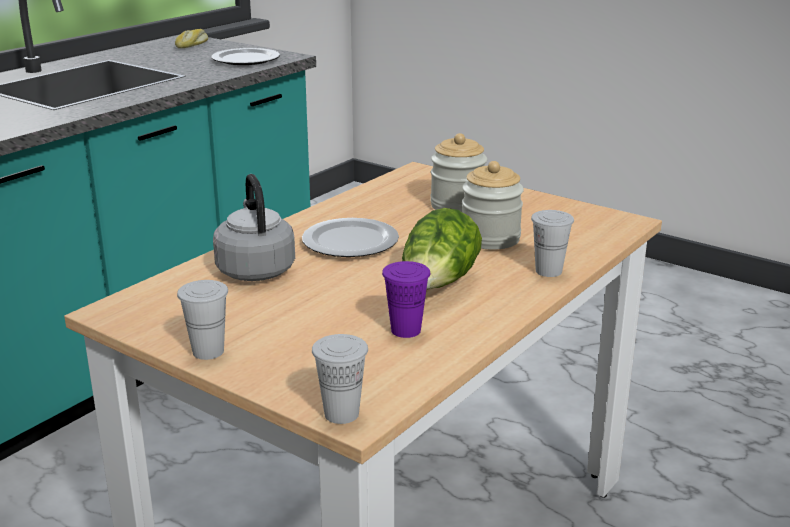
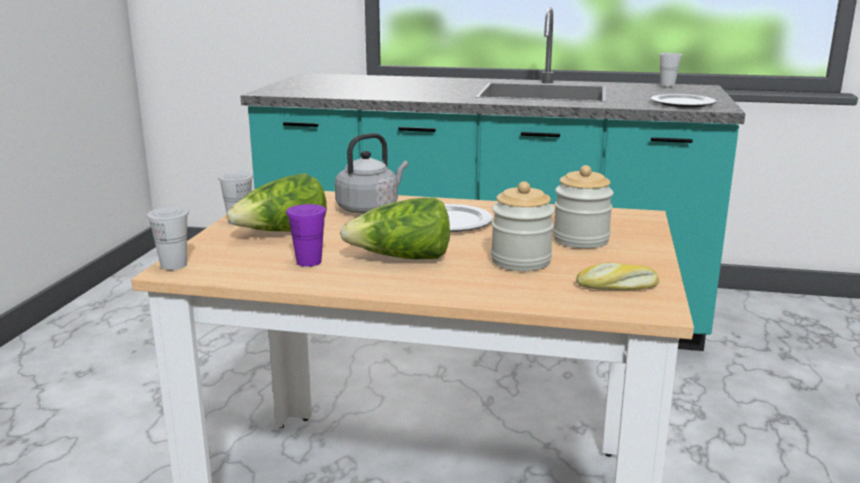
camera: 65 degrees right, 5 degrees down
bread [175,29,208,48] -> bread moved to [576,263,659,290]
white cup [531,210,574,277] -> white cup moved to [659,53,682,87]
none -> lettuce [227,173,327,232]

